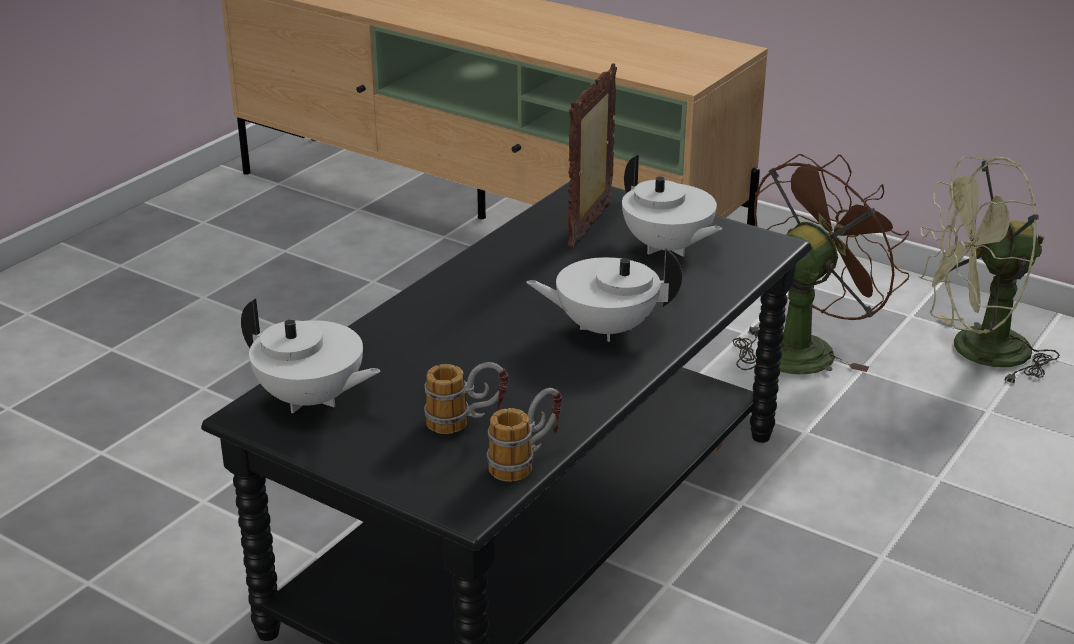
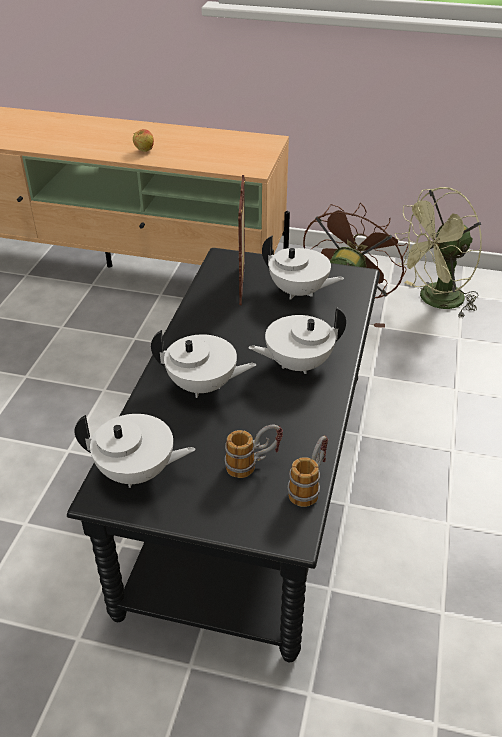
camera: 20 degrees left, 10 degrees up
none -> apple [133,129,154,152]
none -> white teapot [151,330,256,398]

